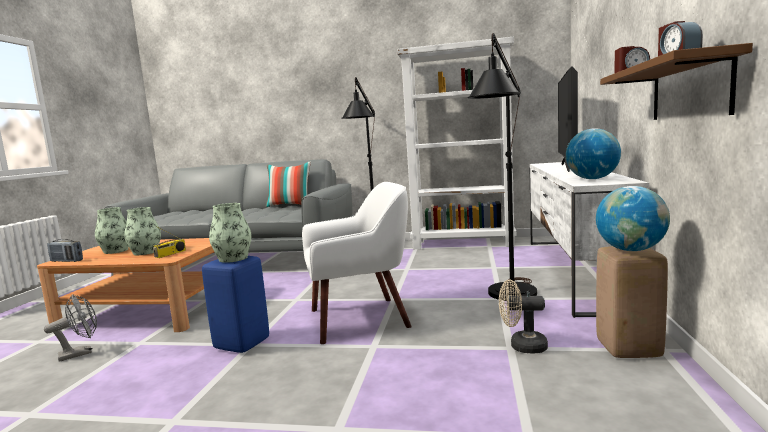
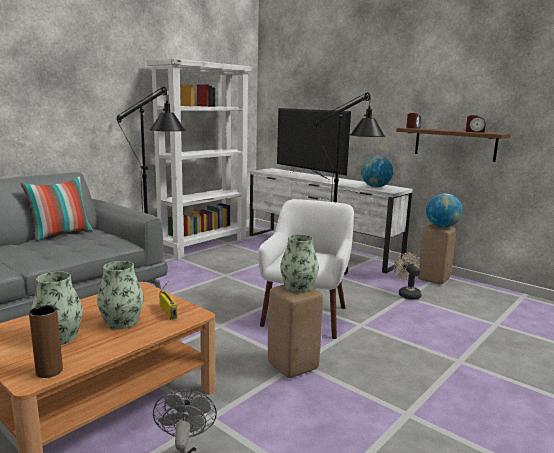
camera: 60 degrees left, 5 degrees up
radio [47,239,83,262] -> brown vase [29,305,63,378]
blue stool [202,256,269,353] -> beige stool [268,284,323,378]
beige fan [499,280,548,353] -> beige fan turned 120 degrees clockwise [394,253,422,300]

